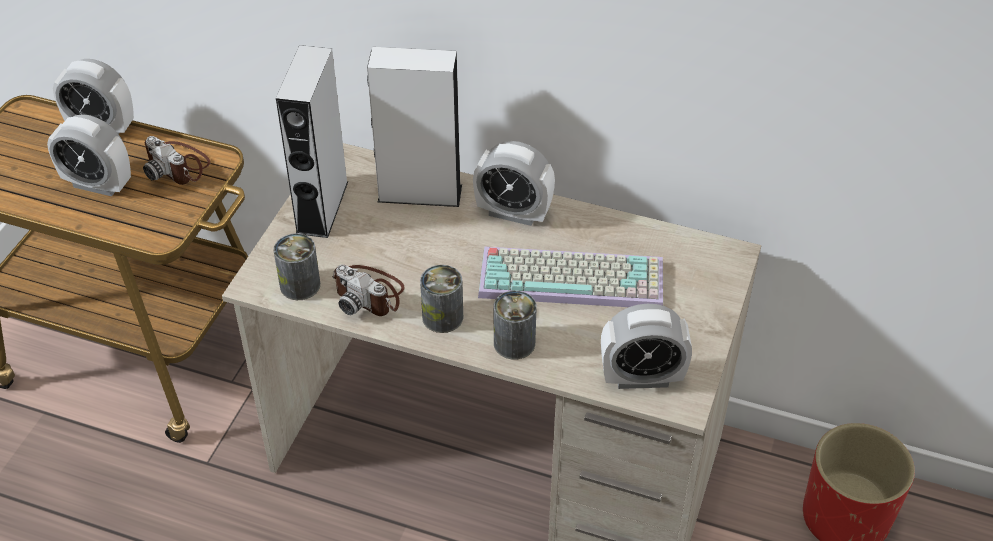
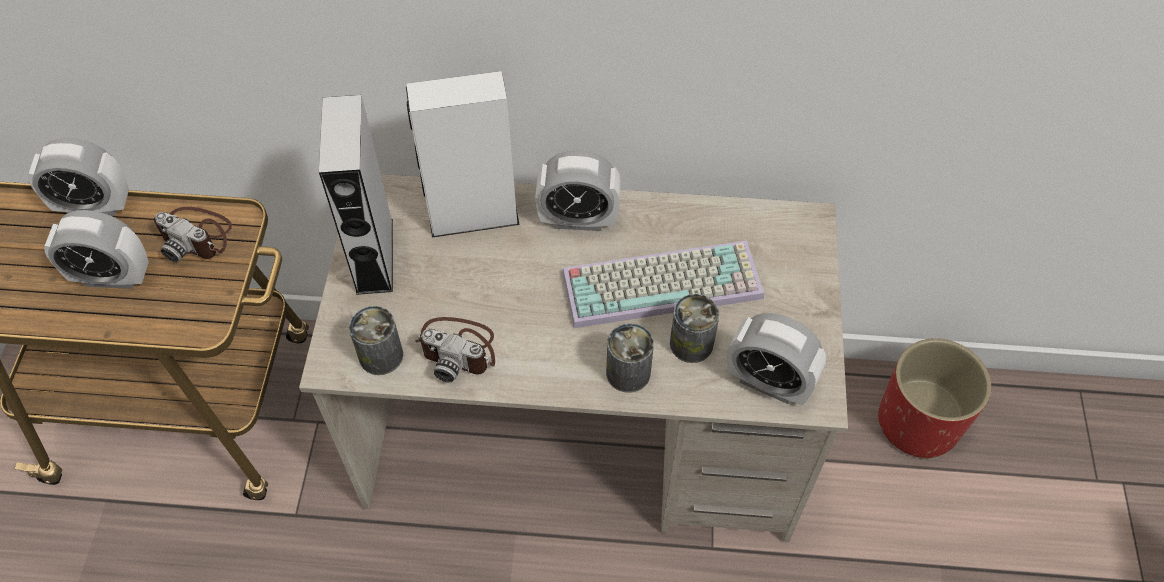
camera: 15 degrees left, 10 degrees up
can [420,265,463,333] -> can moved to [670,294,720,363]
alarm clock [601,304,692,389] -> alarm clock turned 45 degrees clockwise [727,313,826,405]

